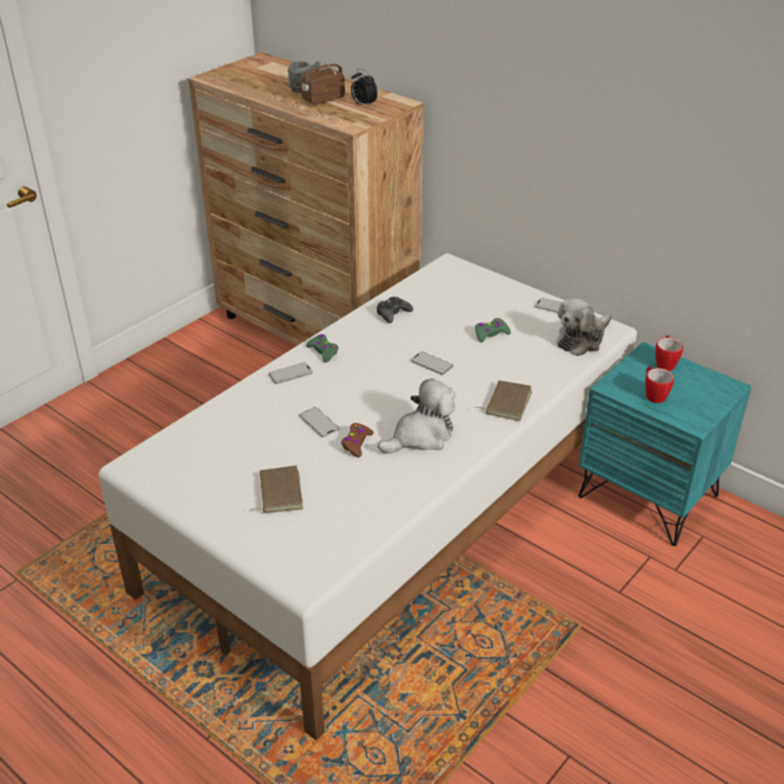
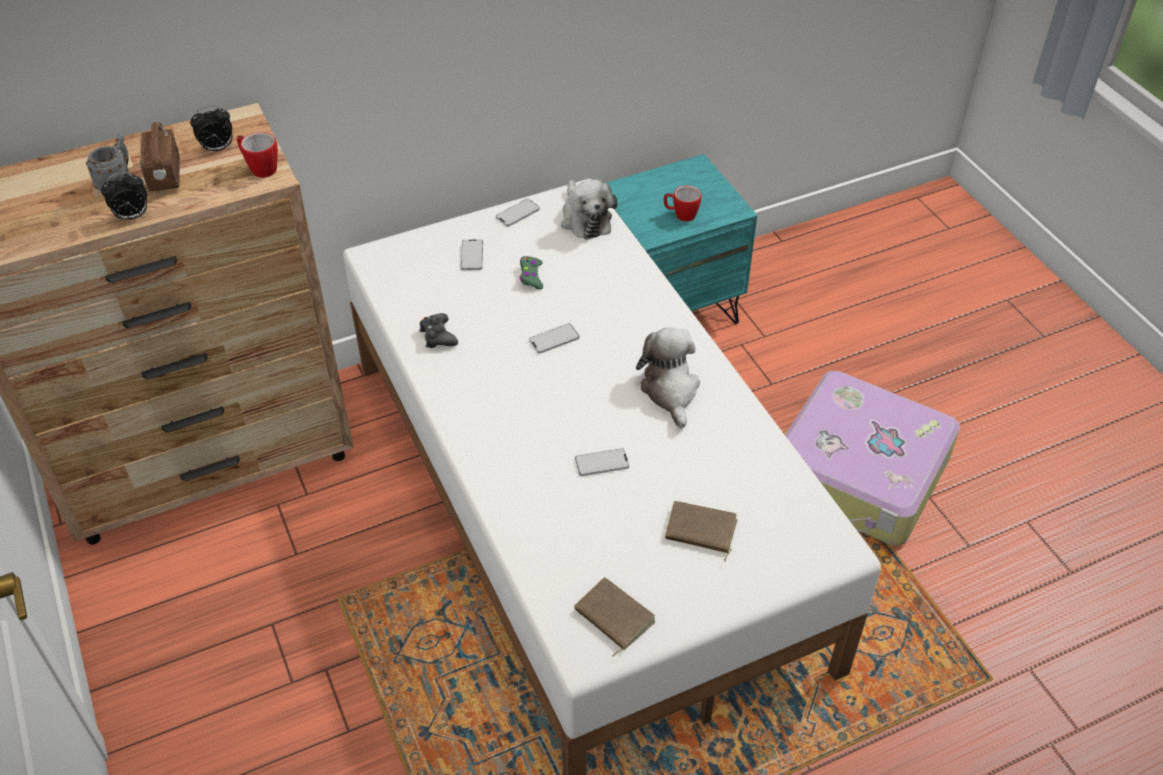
camera: 65 degrees left, 10 degrees up
phone [269,362,313,384] -> phone moved to [461,239,483,270]
green game controller [306,334,338,363] -> none
brown game controller [341,423,374,457] -> none
brown book [475,380,532,421] -> brown book moved to [574,577,656,657]
mug [655,335,683,371] -> mug moved to [237,132,278,178]
none -> alarm clock [101,172,147,222]
none -> suitcase [785,371,960,546]

